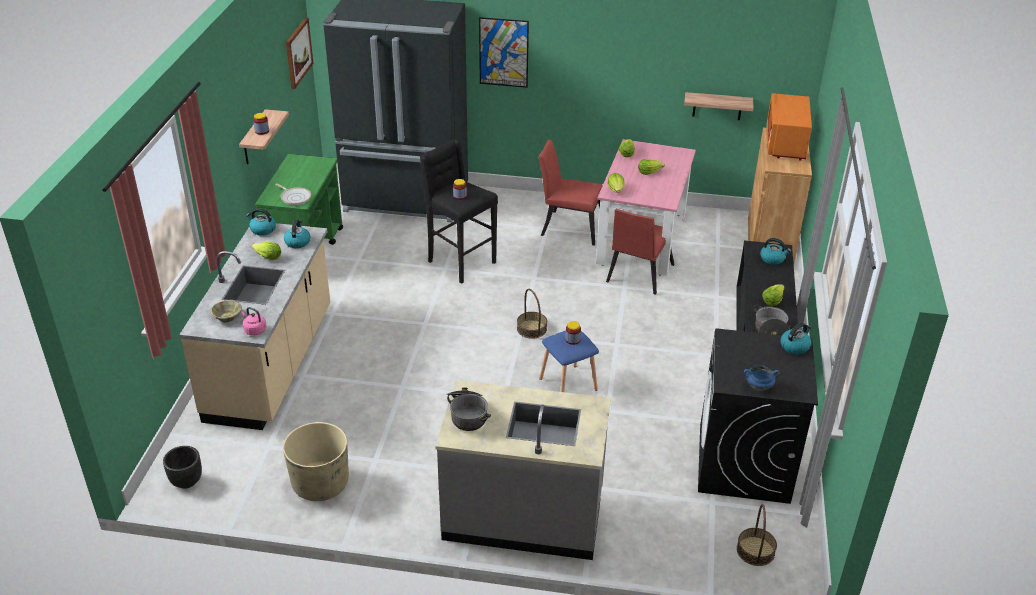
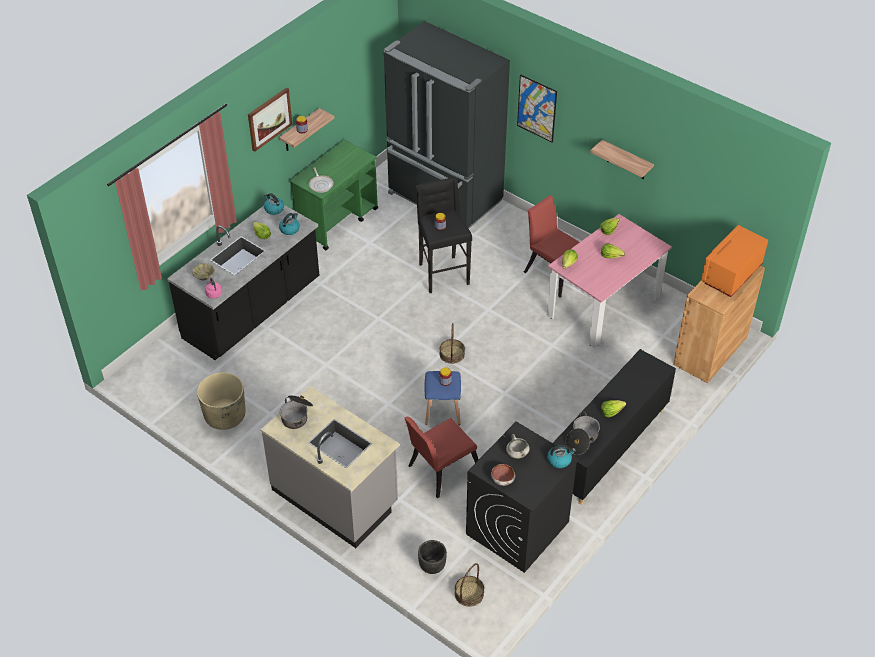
camera: 30 degrees right, 10 degrees up
black planter [163,446,202,489] -> black planter moved to [418,540,447,574]
beige counter [179,223,330,430] -> black counter [167,205,319,360]
picture [286,18,313,89] -> picture moved to [248,87,293,152]
red chair [606,209,675,295] -> red chair moved to [405,417,479,498]
shelf [684,92,753,120] -> shelf moved to [590,140,654,179]
blue cooking pot [744,365,780,391] -> bowl [491,464,515,486]
kettle [760,238,791,265] -> none
none -> white cooking pot [506,434,530,459]

